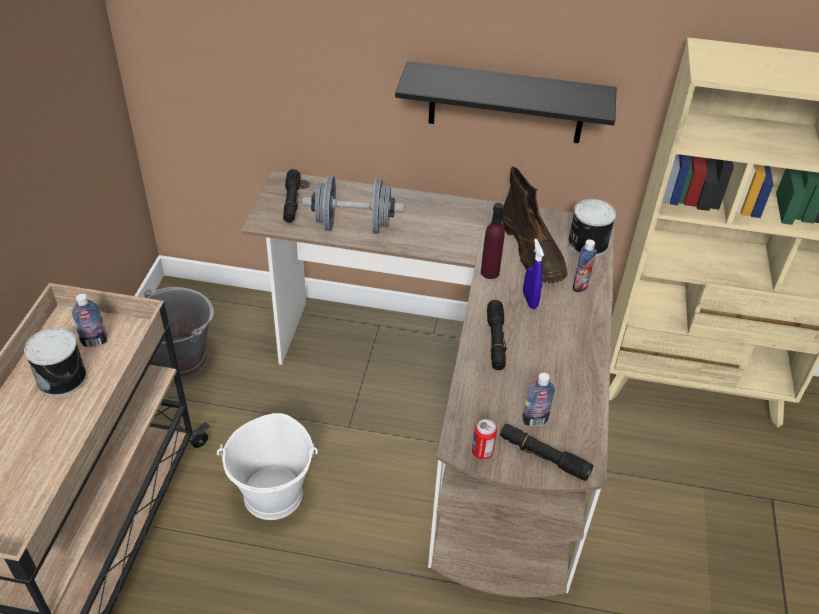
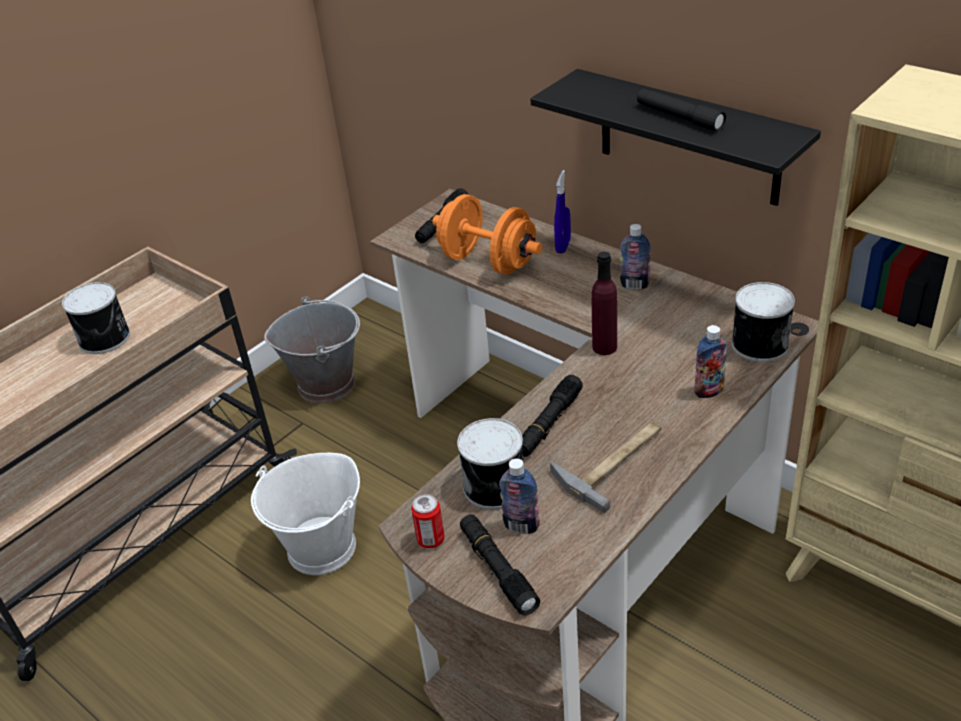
camera: 35 degrees right, 5 degrees down
bottle [72,294,108,347] -> bottle moved to [620,224,651,290]
grey dumbbell [302,176,404,234] -> orange dumbbell [433,194,542,275]
brown boot [502,166,568,283] -> none
blue spray bottle [523,239,544,309] -> blue spray bottle moved to [554,170,571,253]
none -> can [457,418,524,510]
none -> hammer [550,421,661,513]
none -> black flashlight [637,89,726,132]

